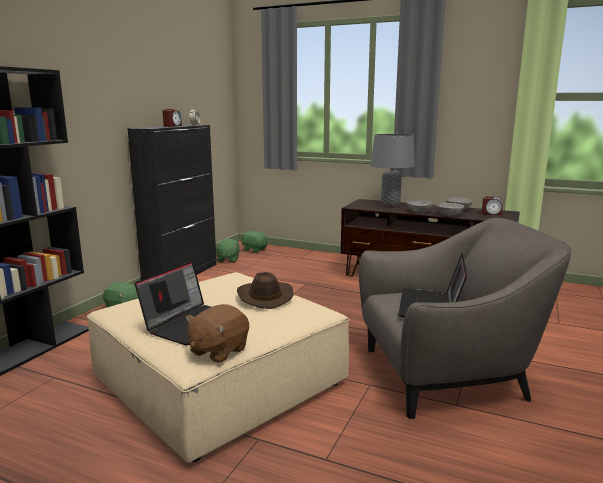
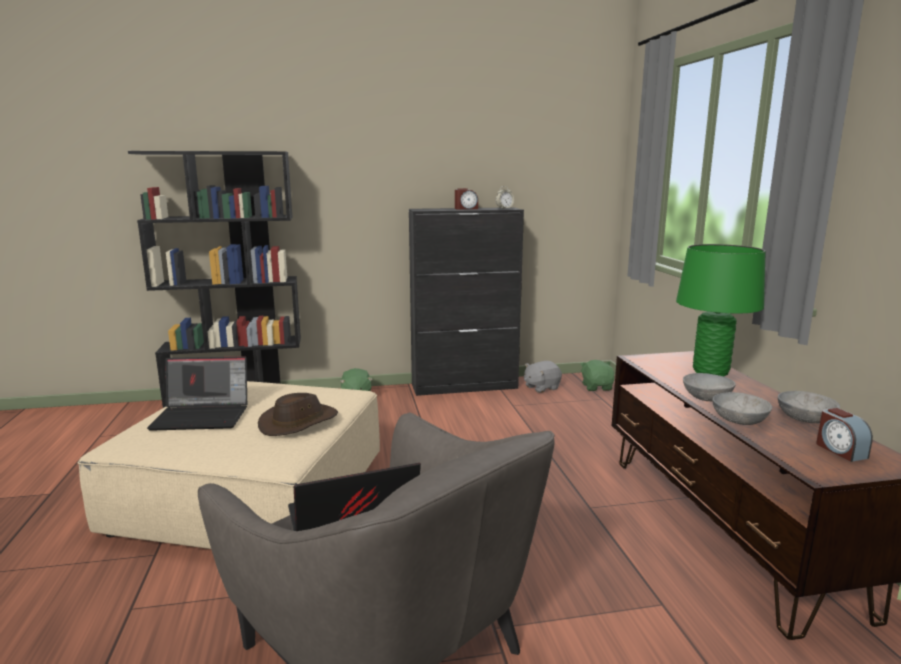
camera: 55 degrees right, 0 degrees up
brown plush toy [185,304,249,363] -> none
green plush toy [216,239,240,263] -> grey plush toy [524,361,562,393]
grey table lamp [370,134,415,206] -> green table lamp [676,244,766,376]

